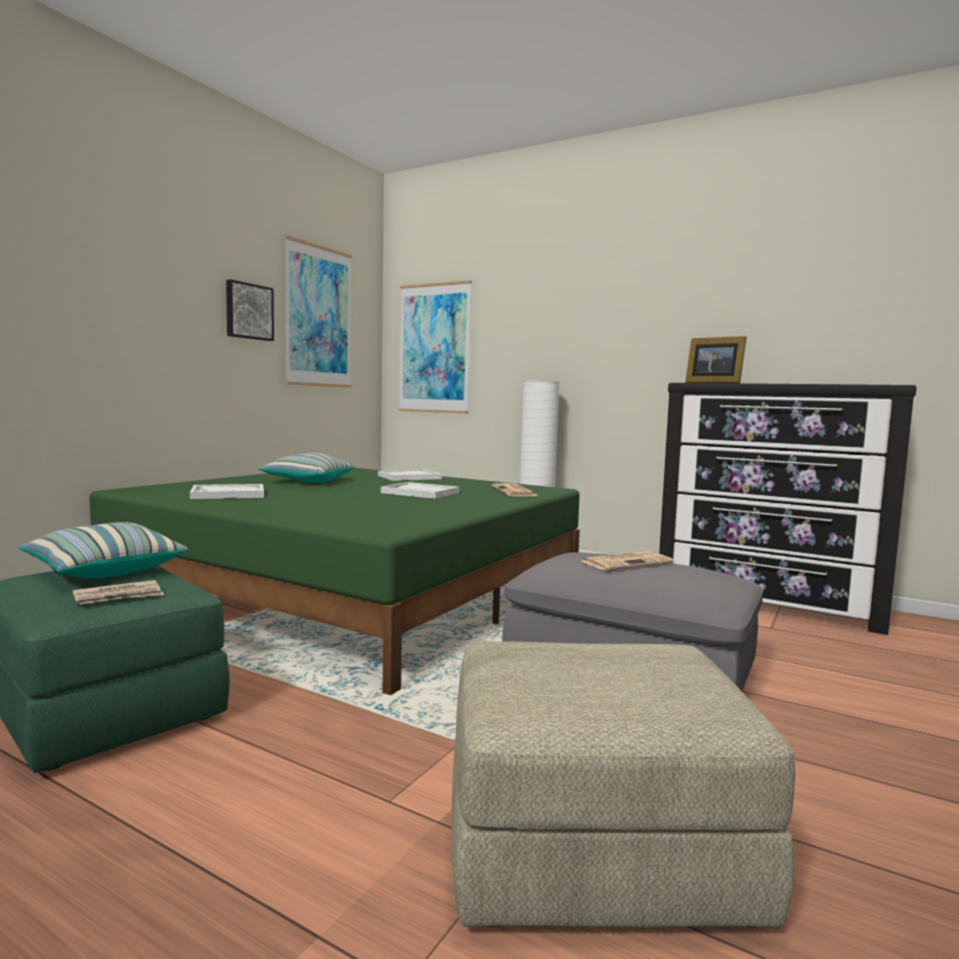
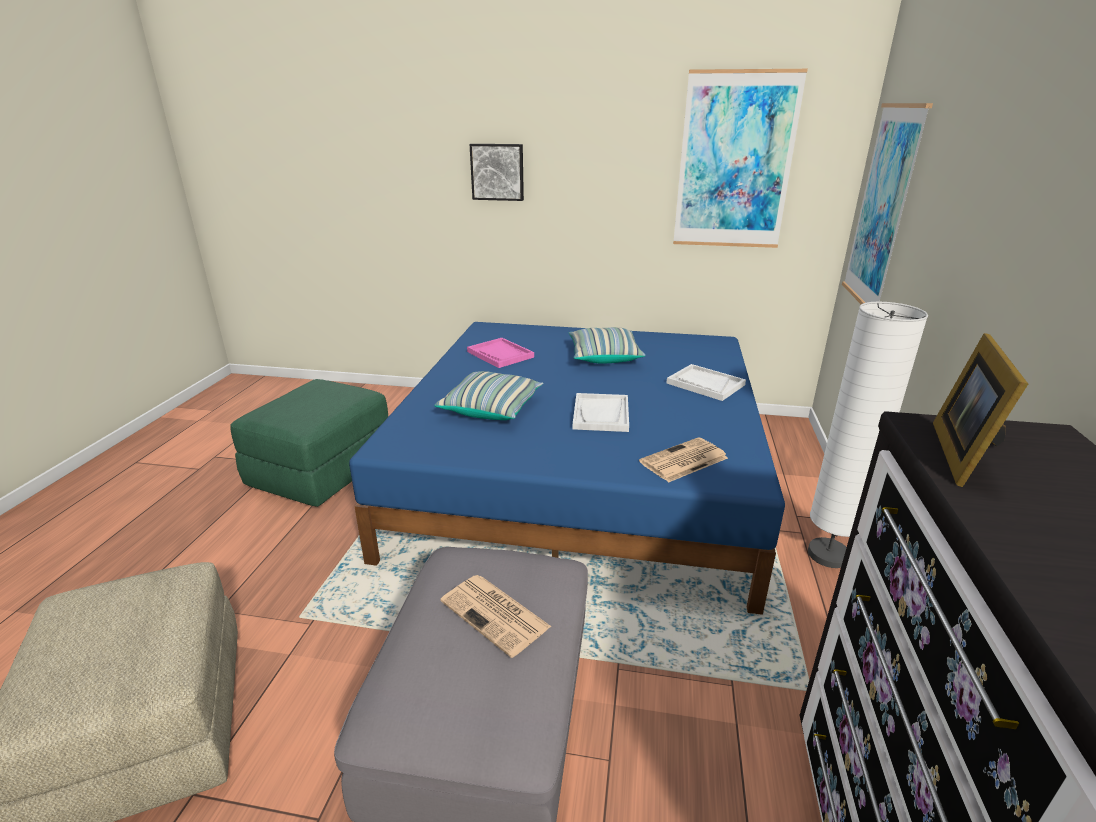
camera: 70 degrees right, 20 degrees up
pillow [18,522,188,578] -> pillow moved to [434,371,543,420]
newspaper [73,580,164,604] -> none
green bed [89,468,580,695] -> blue bed [349,322,785,615]
white tray [190,484,264,499] -> pink tray [467,338,534,368]
picture [226,279,274,341] -> picture moved to [470,144,524,201]

